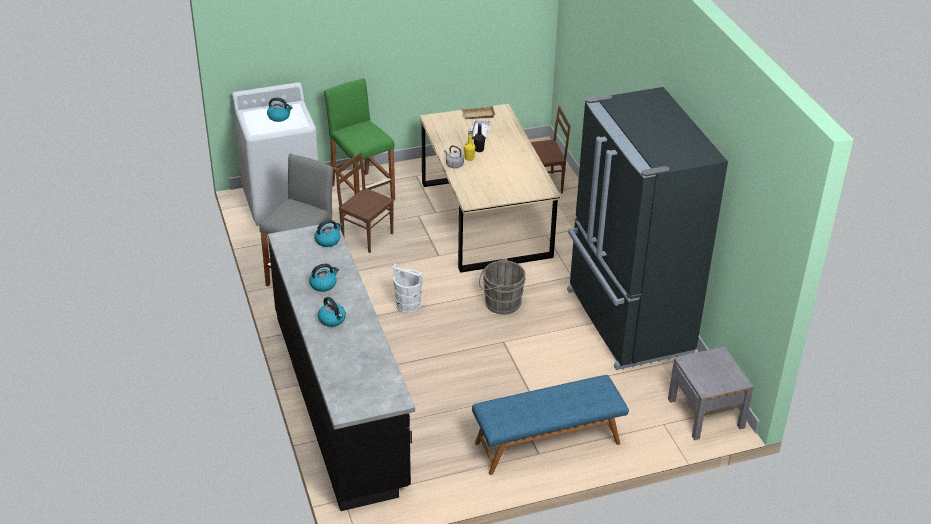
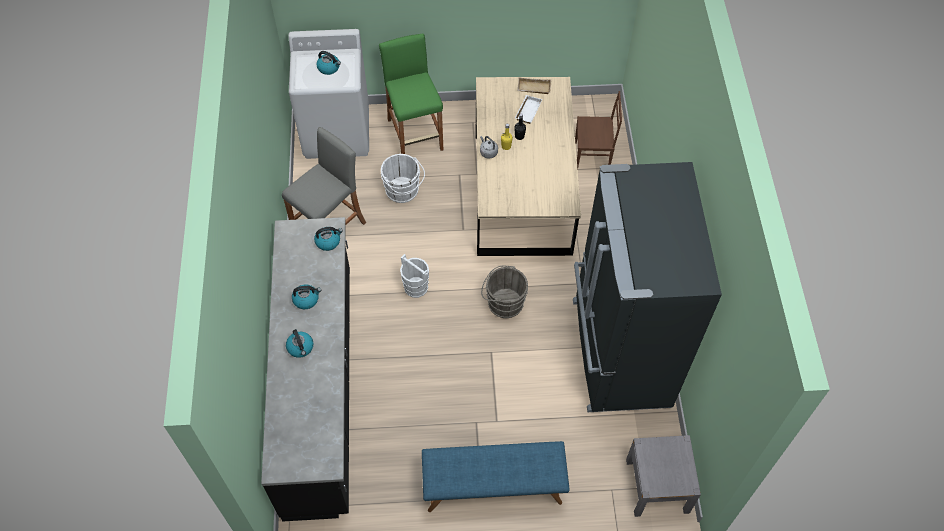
camera: 15 degrees right, 20 degrees up
brown chair [336,152,394,253] -> white bucket [381,154,425,203]

